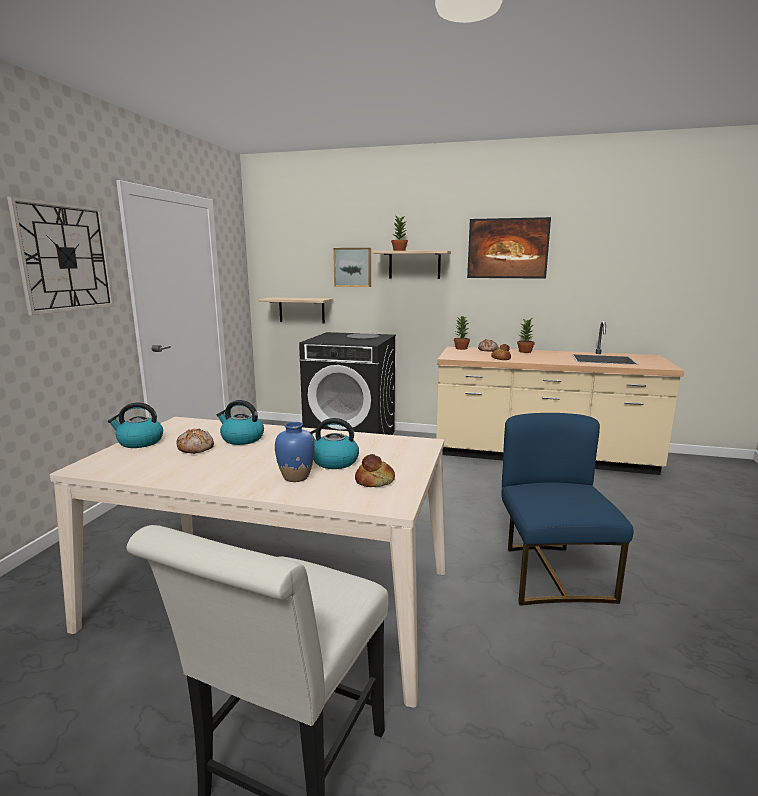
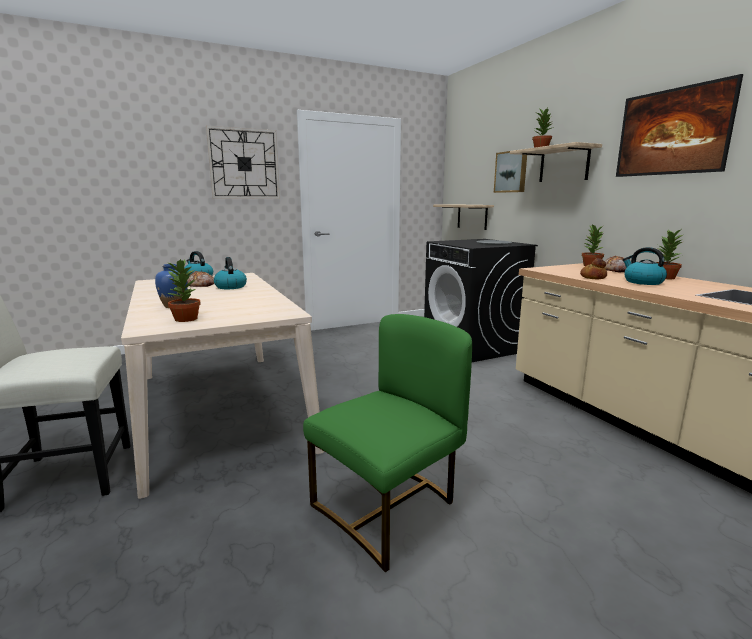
camera: 50 degrees right, 0 degrees up
kettle [310,418,359,469] -> kettle moved to [623,247,667,285]
bread [355,454,395,487] -> potted plant [166,259,201,322]
blue chair [502,413,634,606] -> green chair [303,314,472,572]

